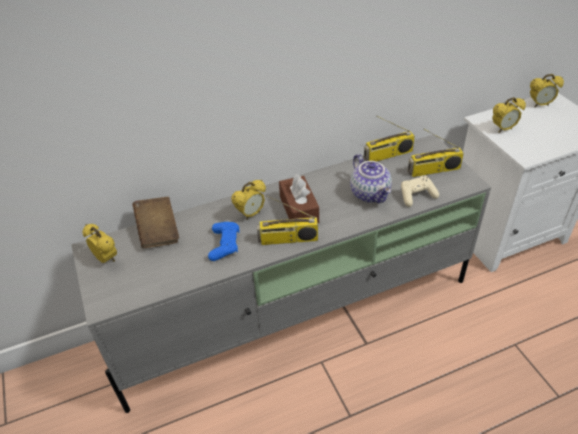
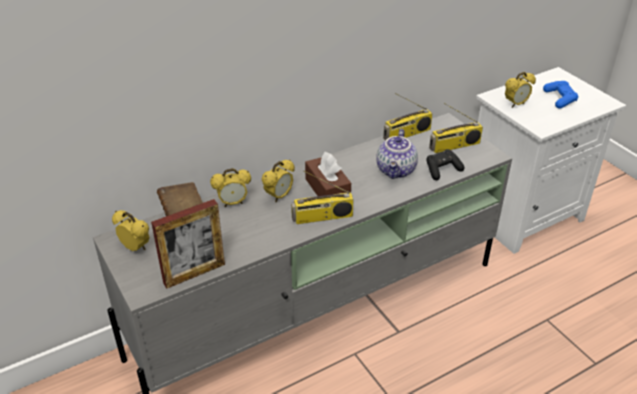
camera: 10 degrees left, 5 degrees down
blue game controller [208,222,239,261] -> blue game controller moved to [543,81,578,109]
teapot [350,154,392,203] -> teapot turned 45 degrees clockwise [376,129,418,179]
beige game controller [401,175,439,207] -> black game controller [427,149,464,180]
alarm clock [530,74,564,107] -> alarm clock moved to [210,168,251,207]
none -> picture frame [151,199,225,288]

